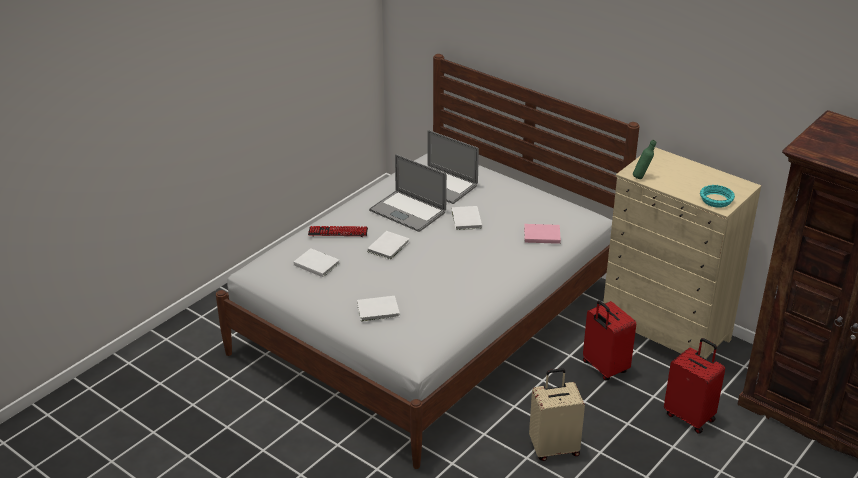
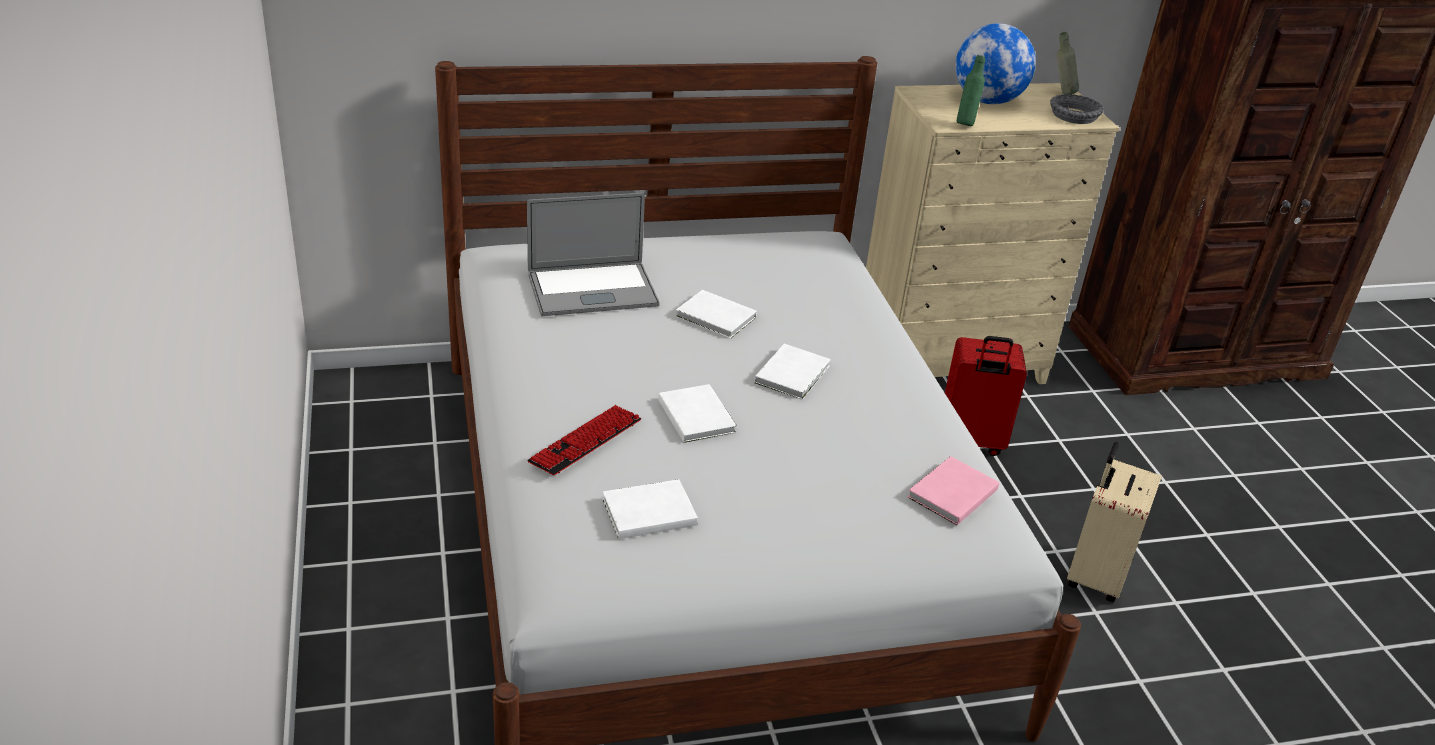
camera: 55 degrees left, 0 degrees up
white book [357,296,400,322] -> white book moved to [754,344,831,400]
laptop [369,154,447,232] -> none
pink book [524,224,561,244] -> pink book moved to [908,456,999,525]
red suitcase [664,338,725,434] -> none
turquoise bowl [700,185,735,208] -> grey bowl [1050,94,1104,124]
none -> globe [956,23,1036,104]
none -> grey bottle [1057,32,1079,95]

